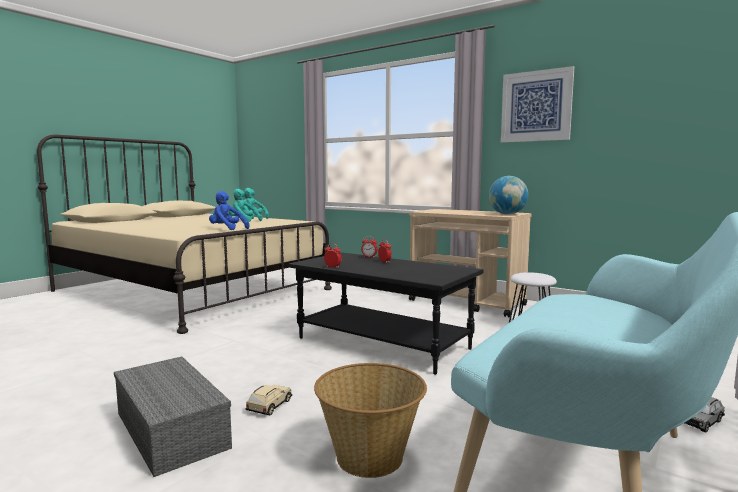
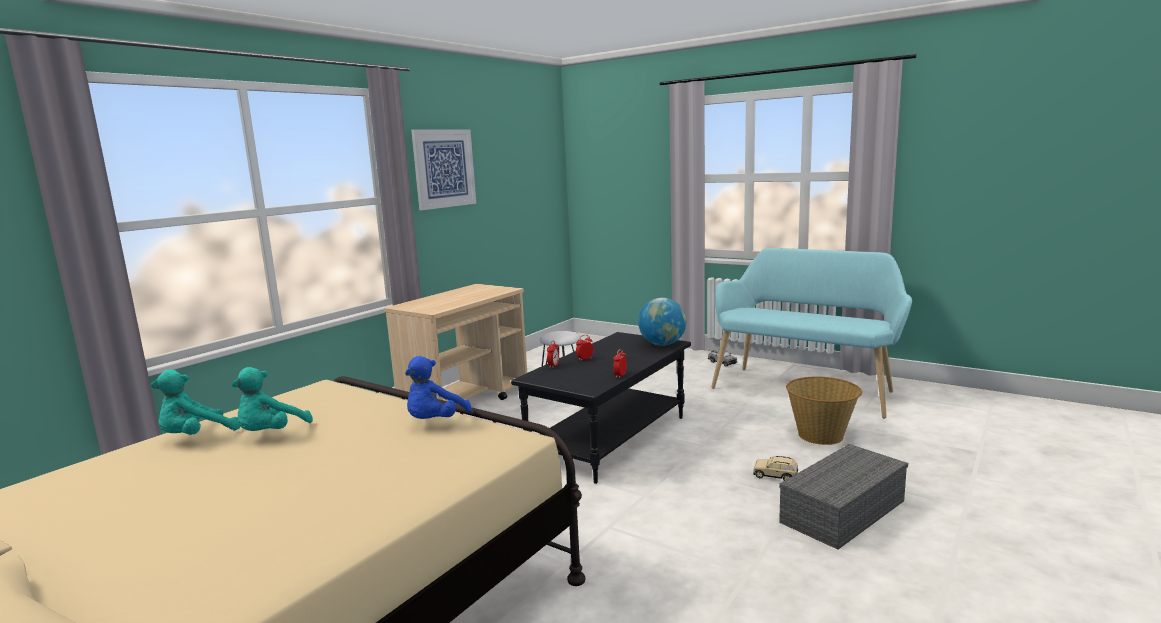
camera: 90 degrees left, 5 degrees up
globe [489,176,528,215] -> globe moved to [638,298,686,346]

